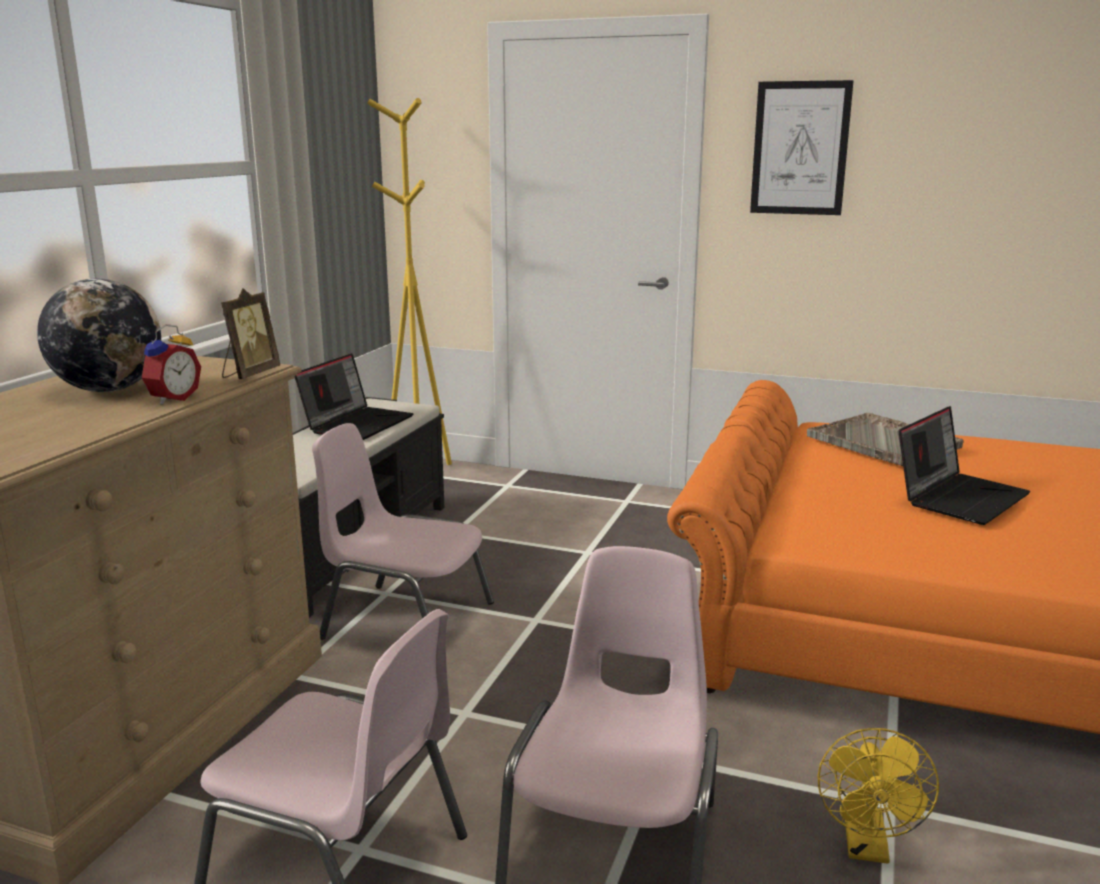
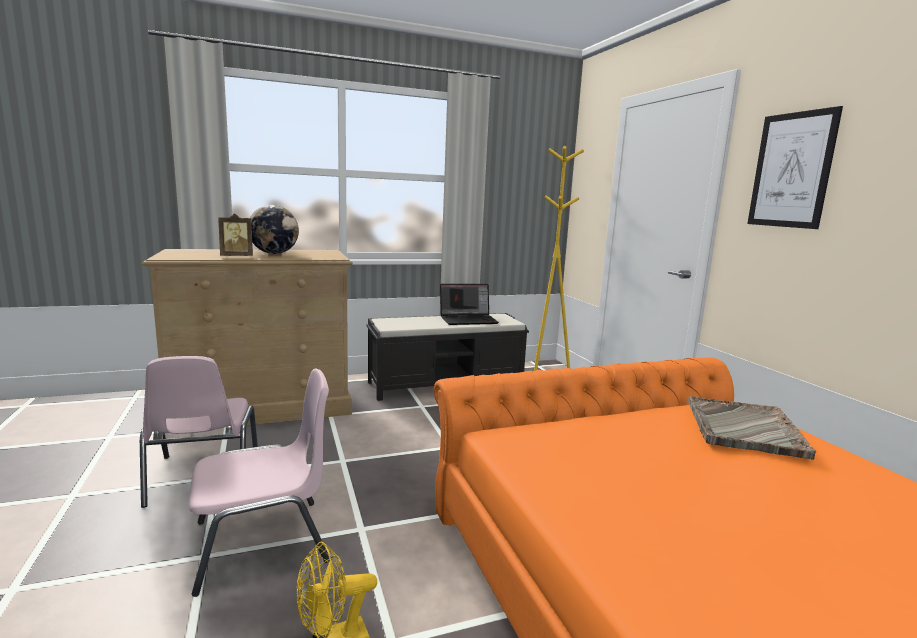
camera: 50 degrees right, 5 degrees down
alarm clock [141,324,201,405] -> none
picture frame [221,288,280,379] -> picture frame moved to [218,213,253,256]
pink chair [312,423,494,640] -> none
laptop [898,406,1031,525] -> none

